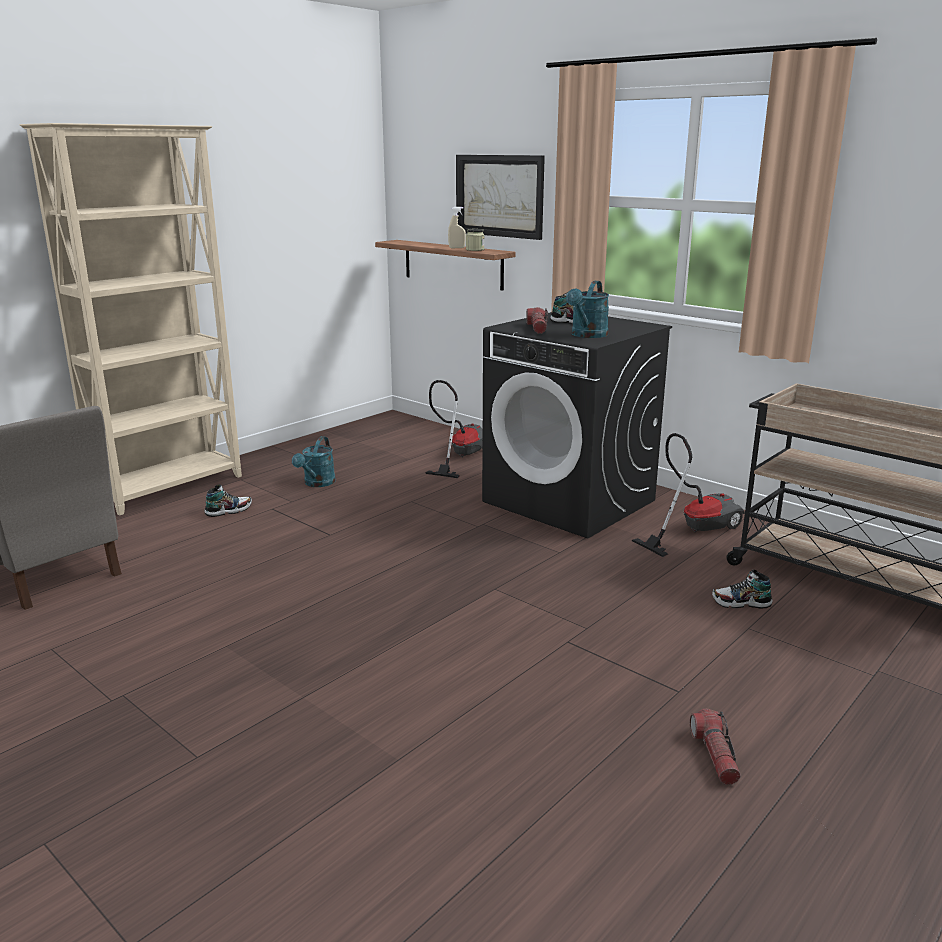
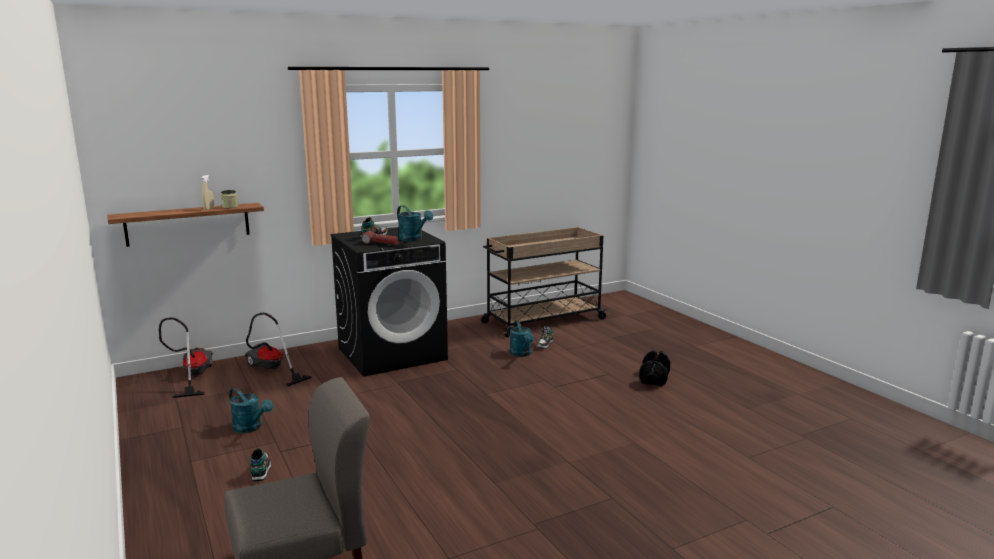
camera: 70 degrees left, 5 degrees down
beige bookcase [20,123,242,516] -> none
picture [456,155,545,240] -> none
vacuum cleaner [632,433,745,557] -> vacuum cleaner moved to [159,317,213,398]
flashlight [690,709,741,785] -> black dumbbell [639,350,671,386]
none -> turquoise watering can [510,320,534,357]

